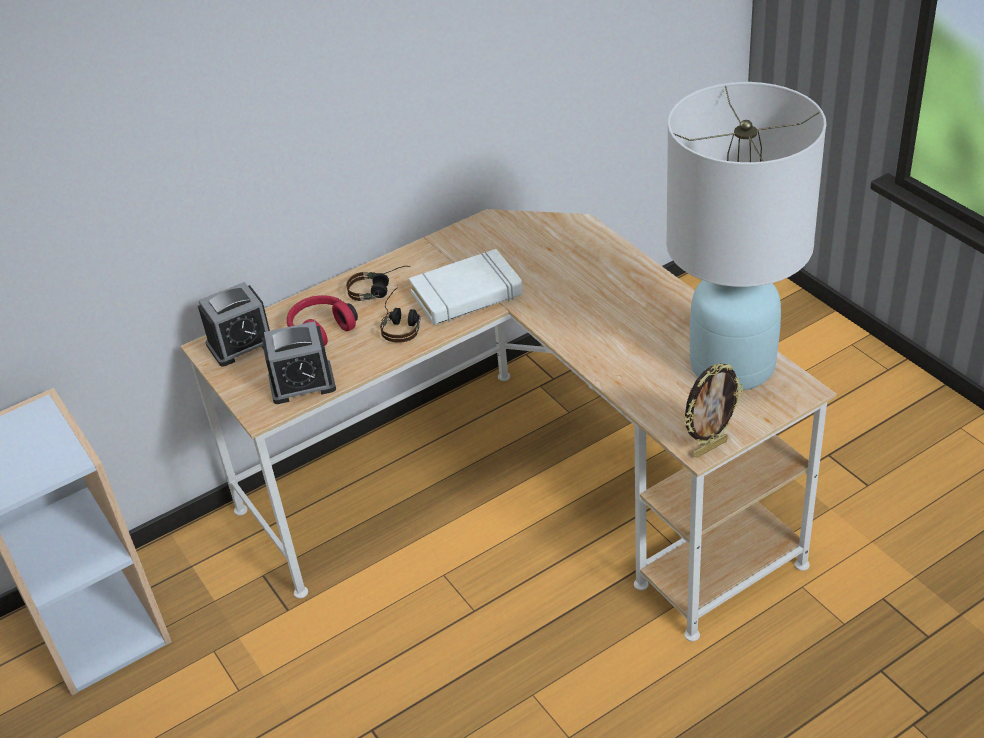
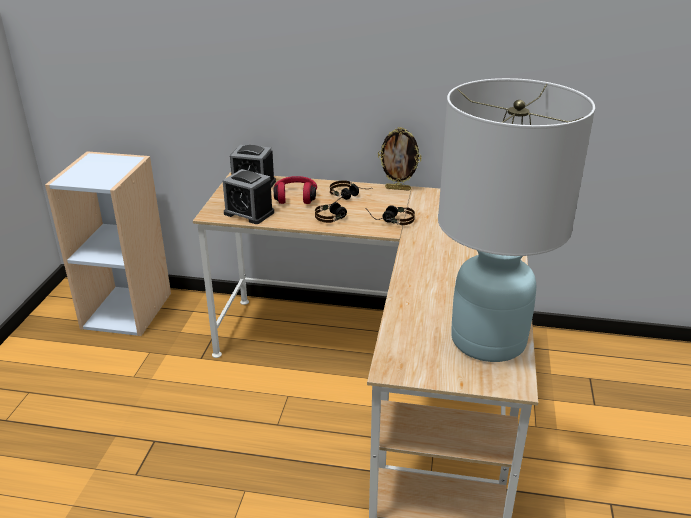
camera: 40 degrees right, 10 degrees down
white book [409,249,523,325] -> headphones [365,205,415,225]
picture frame [683,363,743,458] -> picture frame moved to [378,127,422,191]

